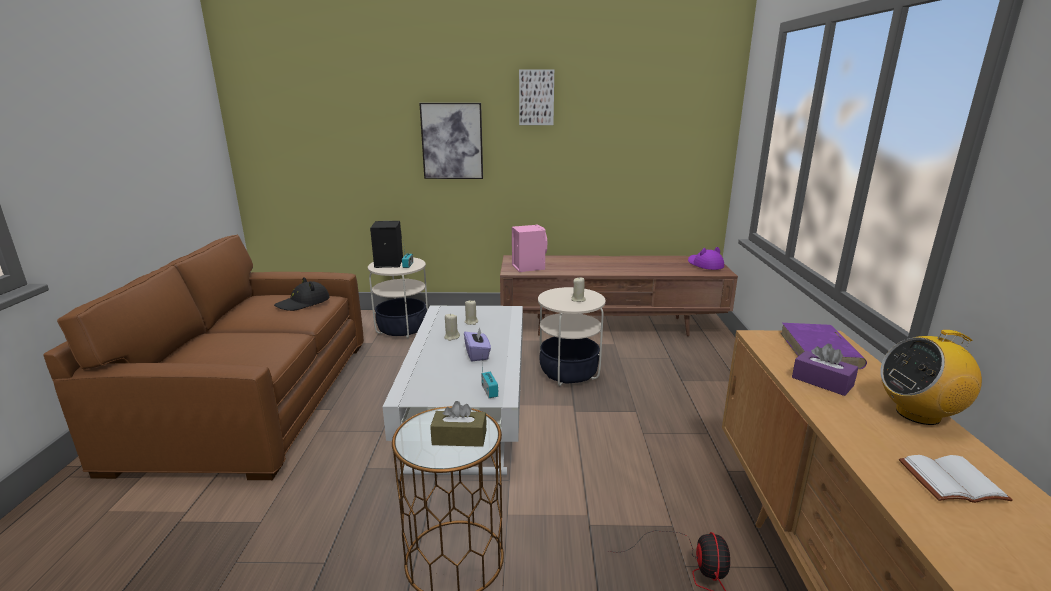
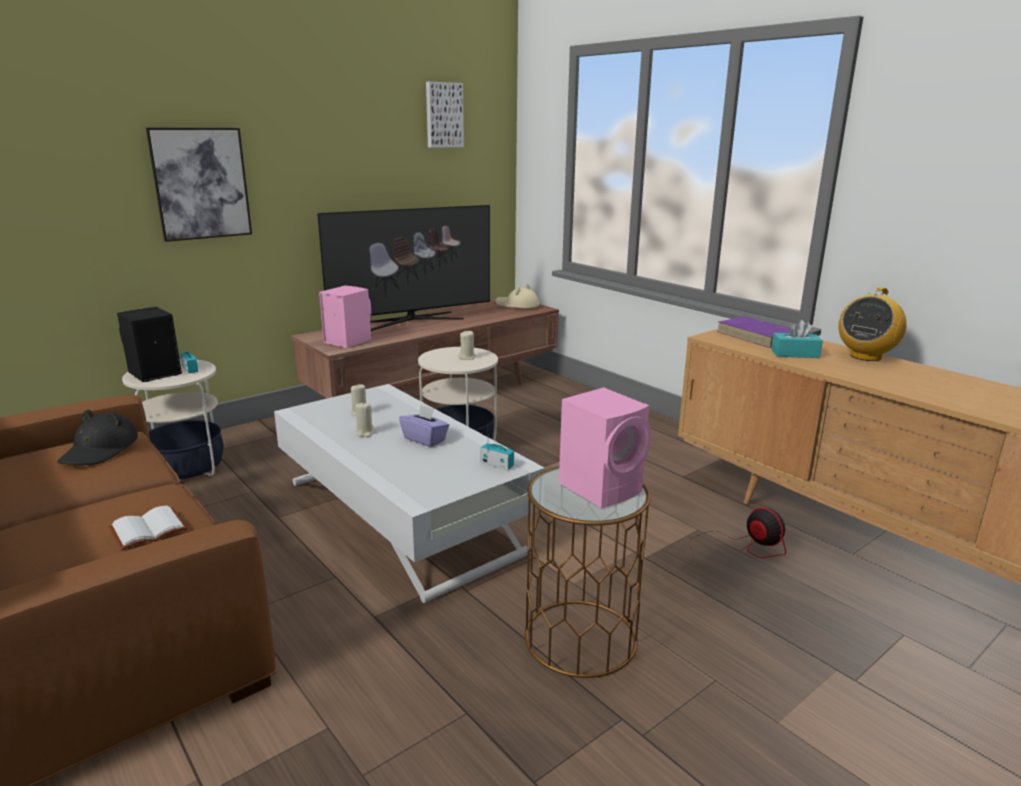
camera: 40 degrees left, 0 degrees up
brown tissue box [430,401,487,447] -> pink speaker [559,387,651,508]
picture [519,69,554,125] -> picture moved to [426,82,464,148]
purple hat [688,247,724,270] -> beige hat [496,284,539,308]
purple tissue box [792,344,858,396] -> turquoise tissue box [771,320,823,358]
white book [899,455,1013,503] -> white book moved to [109,506,188,550]
none -> television [317,205,490,331]

